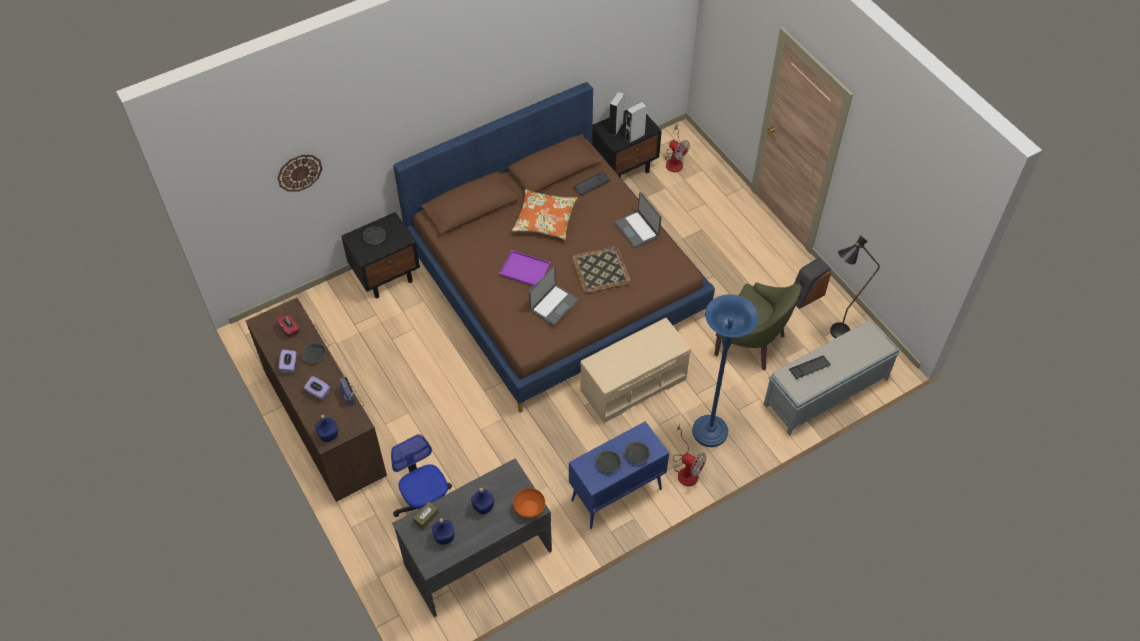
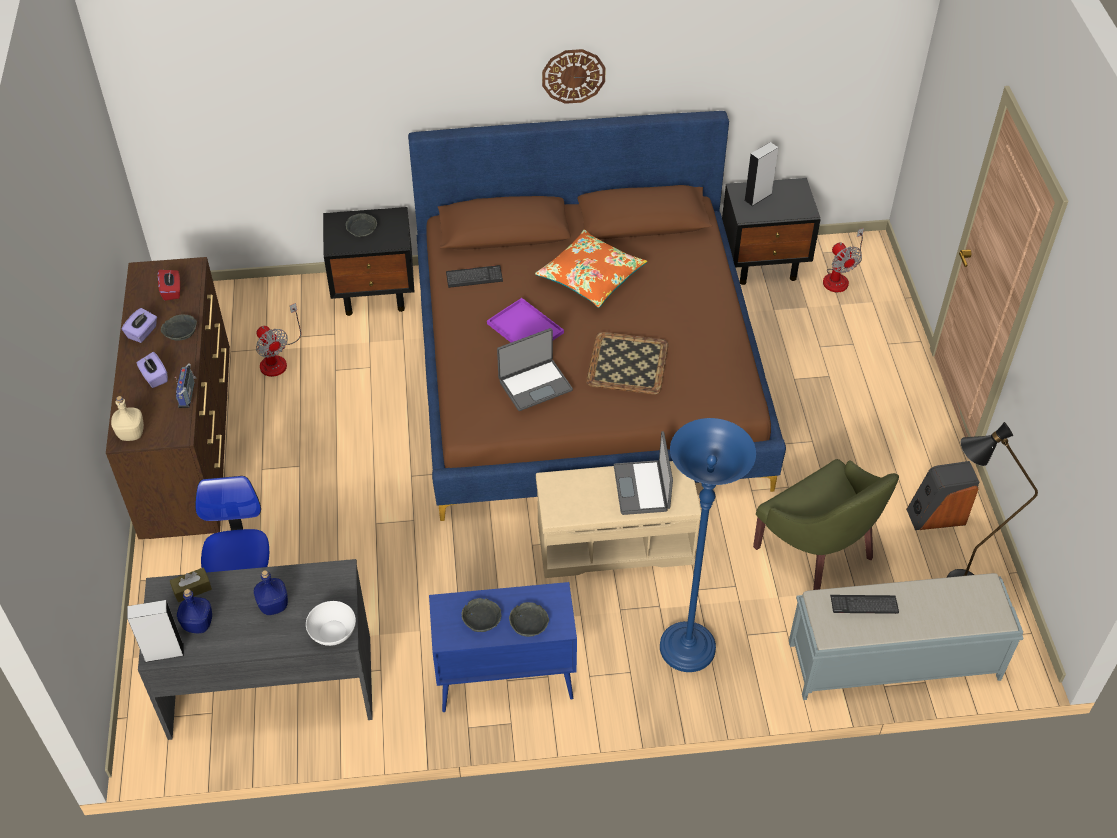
camera: 25 degrees right, 5 degrees down
wall clock [277,155,322,192] -> wall clock moved to [542,49,606,104]
blue bottle [315,415,338,442] -> beige bottle [111,396,144,441]
orange bowl [513,488,545,518] -> white bowl [306,601,356,646]
keyboard [573,171,611,196] -> keyboard moved to [446,265,503,288]
laptop [614,192,661,248] -> laptop moved to [614,431,673,515]
grey speaker [625,102,647,143] -> grey speaker moved to [127,600,184,663]
fan [673,424,706,486] -> fan moved to [256,303,301,377]

